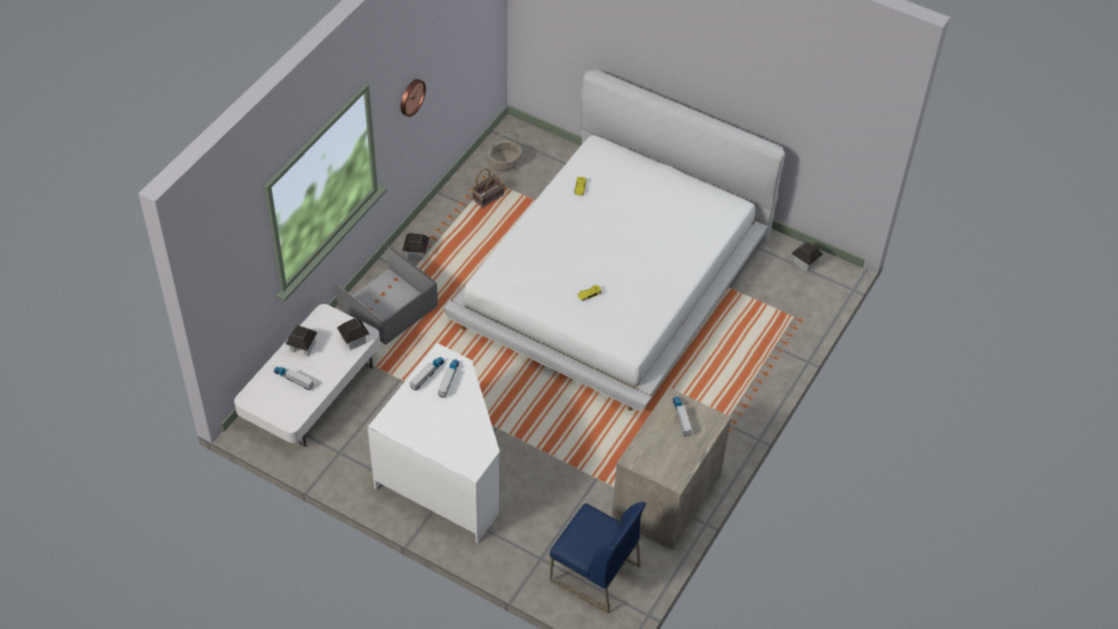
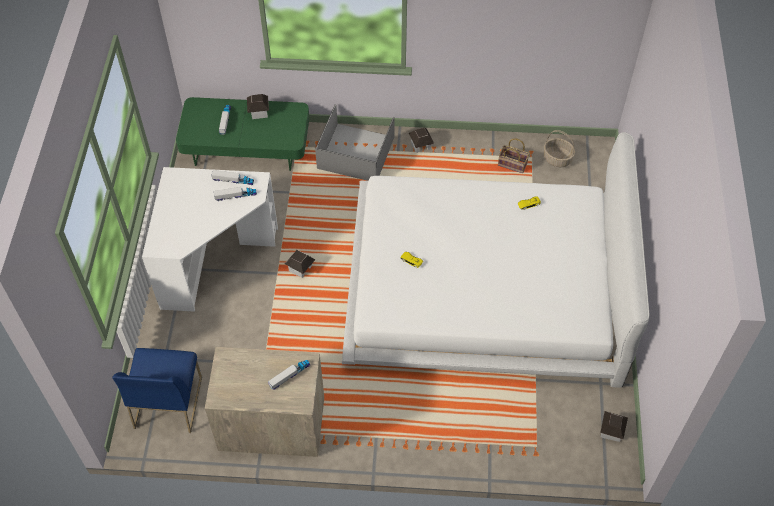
camera: 65 degrees right, 5 degrees up
white coffee table [234,304,380,447] -> green coffee table [176,97,309,171]
toy house [337,318,369,350] -> toy house moved to [285,250,316,278]
wall clock [401,79,426,117] -> none

